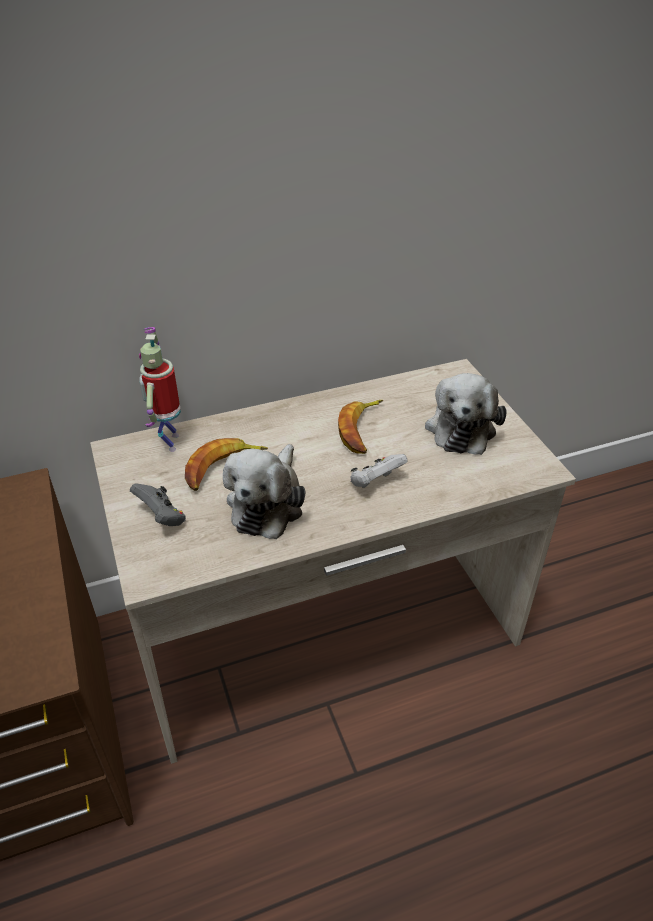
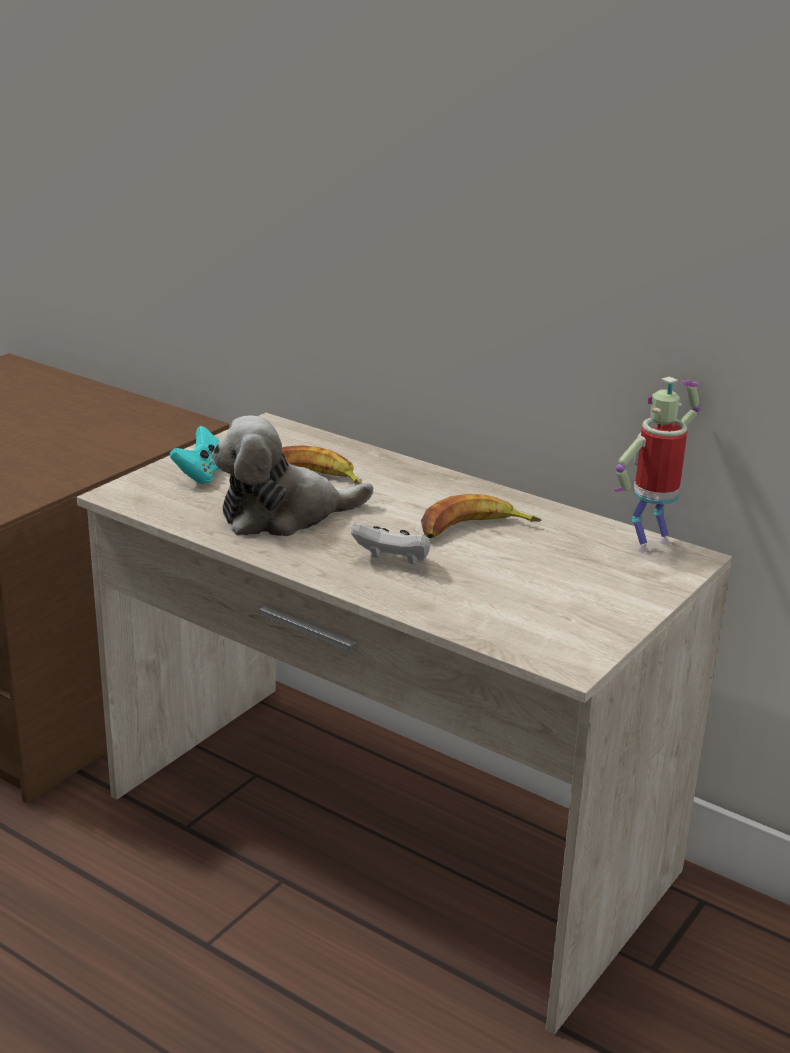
camera: 55 degrees right, 15 degrees down
grey game controller [130,483,186,526] -> turquoise game controller [170,426,220,484]
toy robot [139,327,181,452] -> toy robot moved to [615,377,700,552]
plush toy [425,373,507,455] -> none

